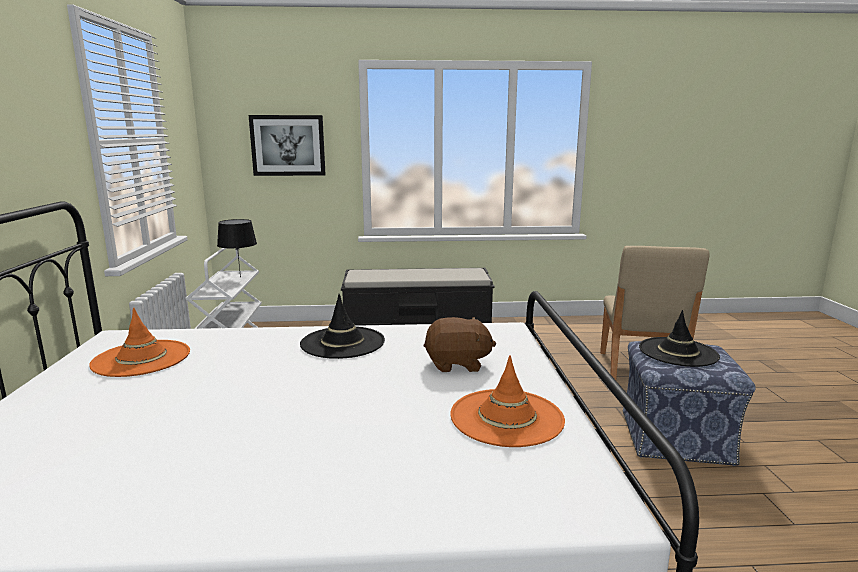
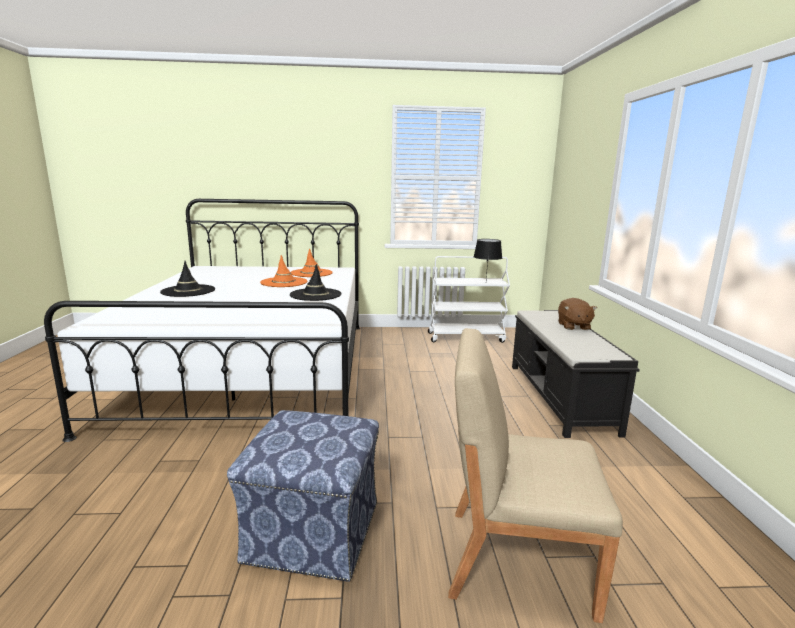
camera: 90 degrees right, 0 degrees up
picture [249,115,326,176] -> none
brown plush toy [424,317,496,372] -> brown plush toy moved to [558,298,597,330]
orange hat [450,355,565,447] -> orange hat moved to [260,255,307,287]
black hat [639,310,720,367] -> black hat moved to [160,261,215,297]

